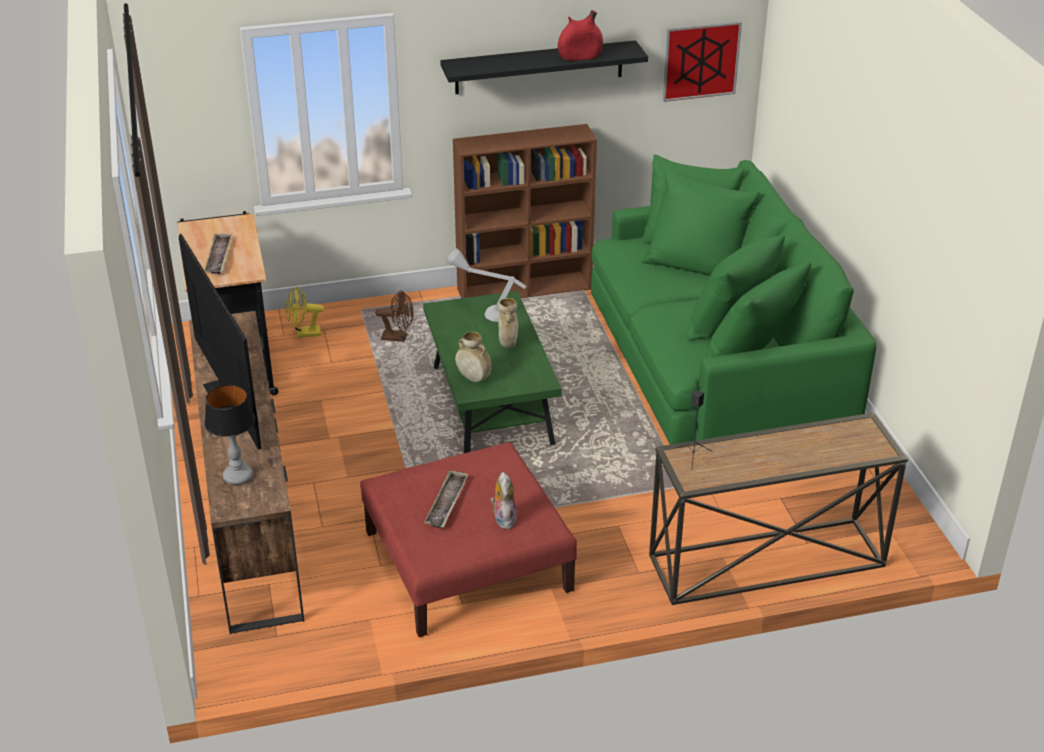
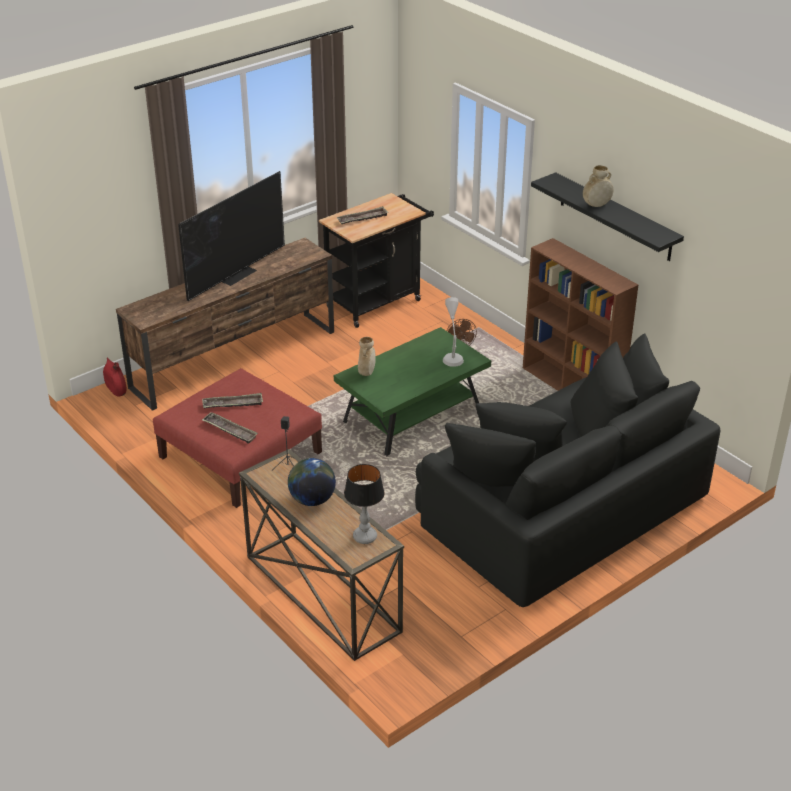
camera: 65 degrees right, 0 degrees up
table lamp [205,385,255,485] -> table lamp moved to [344,464,385,544]
yellow fan [286,287,324,338] -> none
plush toy [490,472,517,529] -> tray [202,412,258,444]
beige vase [498,298,518,348] -> beige vase moved to [583,165,613,207]
red vase [558,10,603,61] -> red vase moved to [103,357,127,396]
green sofa [591,155,876,445] -> black sofa [415,333,720,607]
picture [663,21,742,102] -> none
none -> globe [288,458,336,506]

